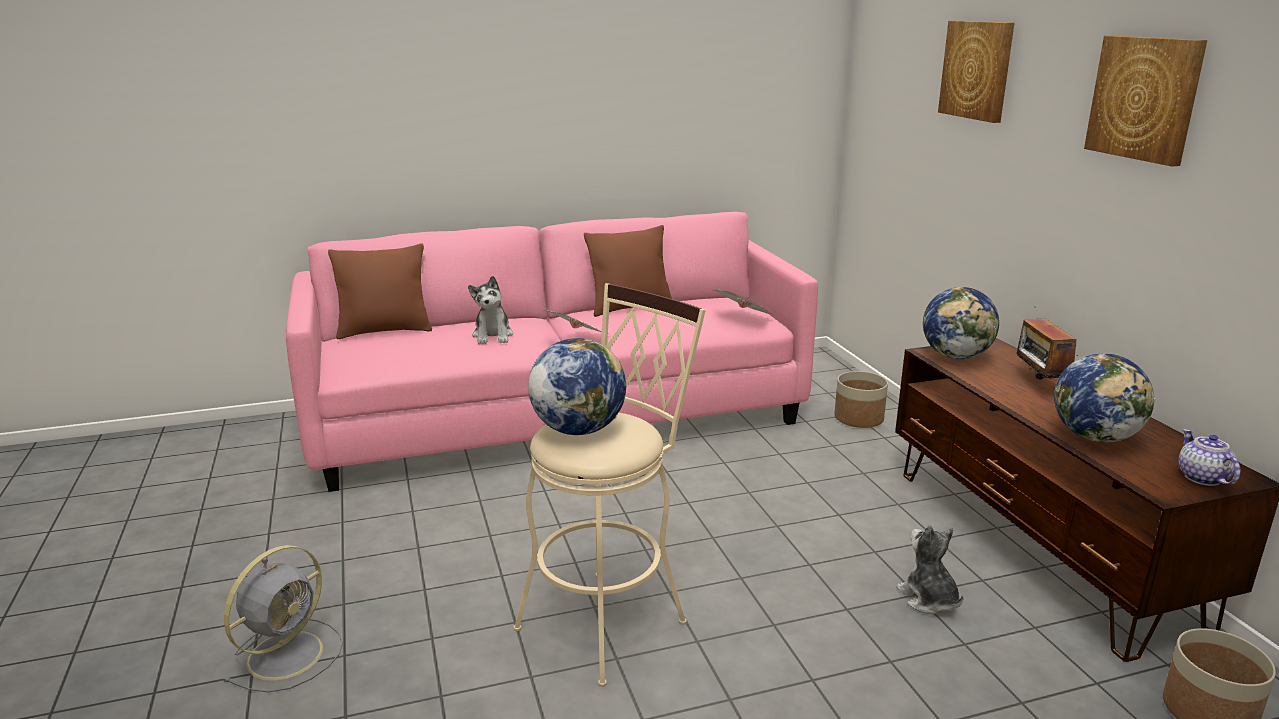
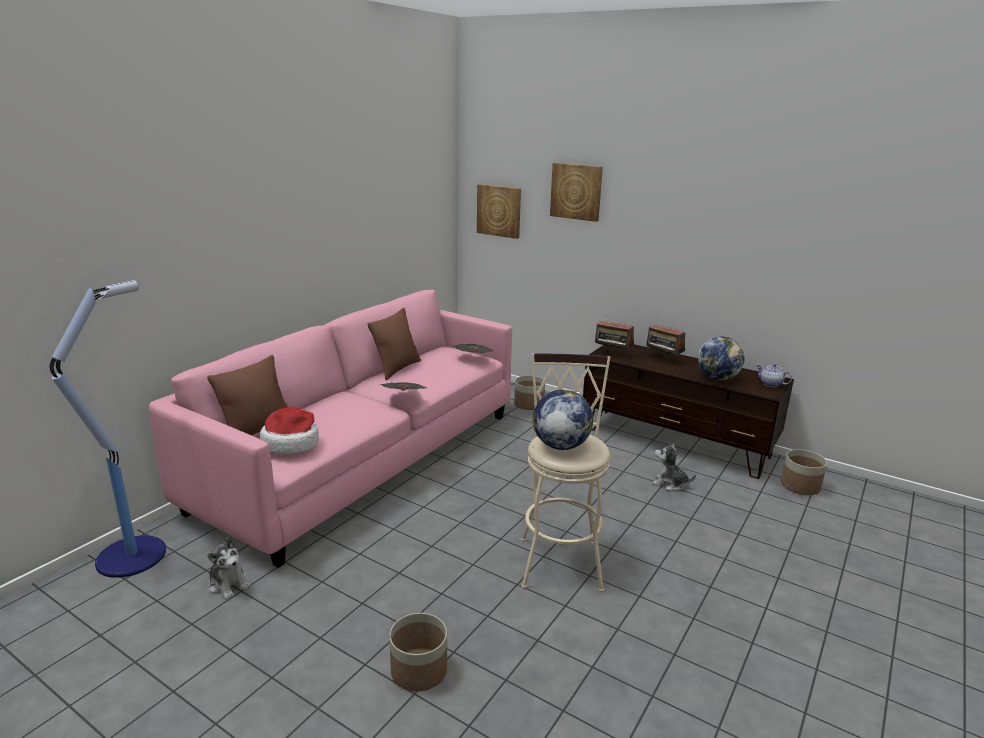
camera: 40 degrees left, 0 degrees up
grey fan [223,545,343,693] -> planter [389,613,447,691]
plush toy [468,276,513,344] -> plush toy moved to [207,538,251,600]
globe [923,287,999,359] -> radio [595,321,634,352]
picture [1084,35,1207,167] -> picture moved to [477,184,521,239]
none -> floor lamp [50,280,166,578]
none -> hat [260,407,319,454]

